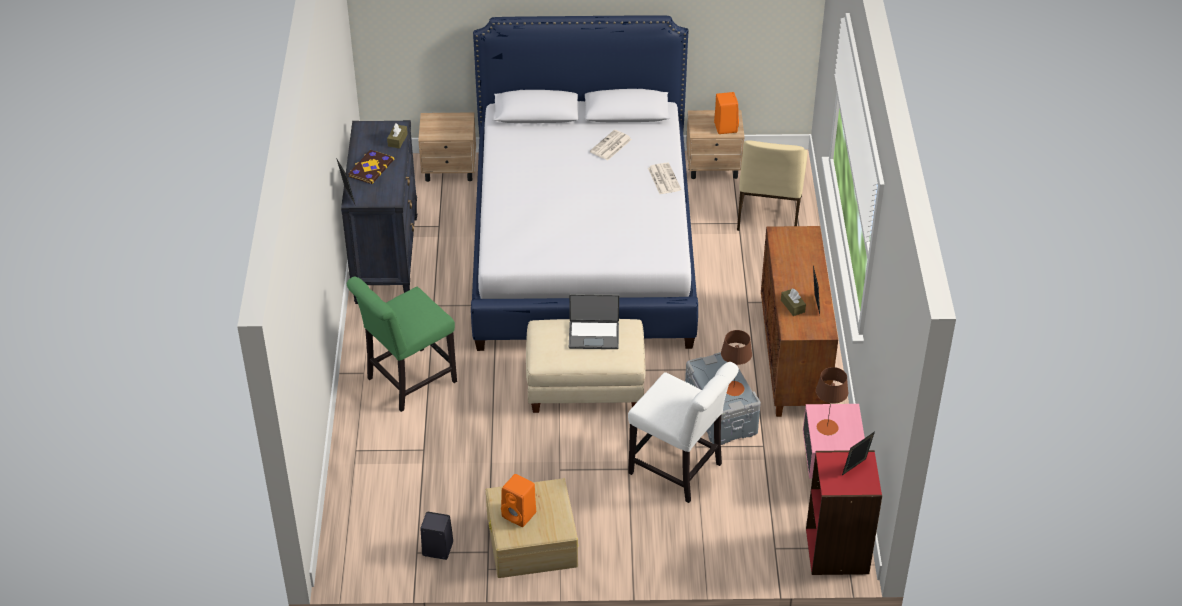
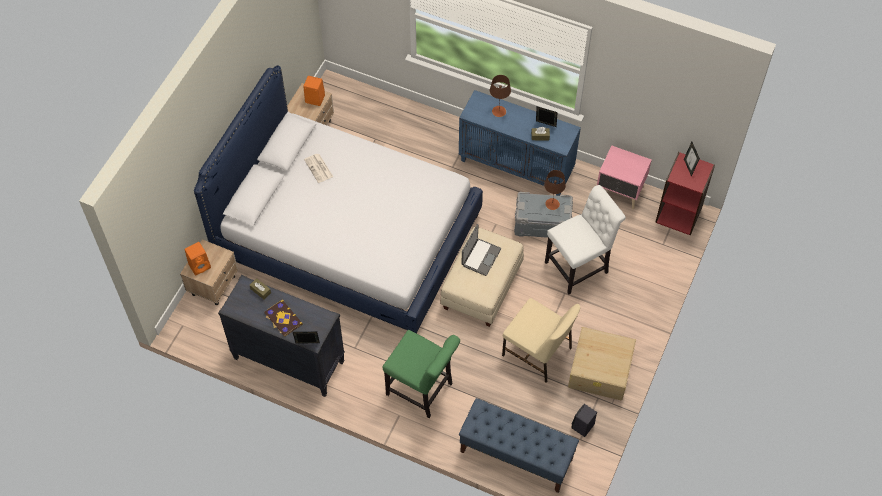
camera: 65 degrees left, 15 degrees up
green chair [347,277,457,412] -> green chair turned 45 degrees counterclockwise [382,330,460,418]
orange speaker [501,474,536,527] -> orange speaker moved to [185,242,211,275]
newspaper [648,163,681,194] -> none
beige chair [737,141,808,231] -> beige chair moved to [502,298,580,383]
brown cabinet [761,226,838,417] -> blue cabinet [459,90,581,196]
brown table lamp [816,367,848,435] -> brown table lamp moved to [490,75,511,117]
none -> blue bench [459,398,579,493]

